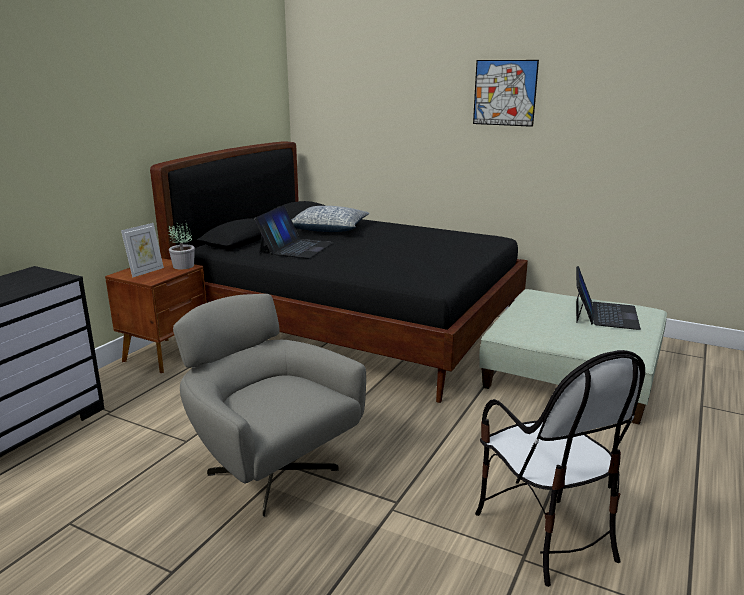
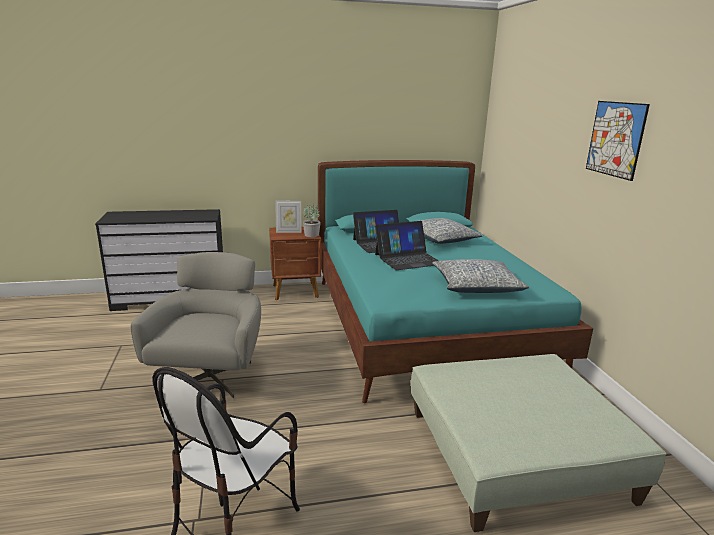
camera: 50 degrees right, 0 degrees up
black bed [150,141,528,403] -> turquoise bed [318,160,593,403]
laptop [576,266,641,330] -> laptop moved to [375,221,439,270]
none -> pillow [432,259,529,293]

